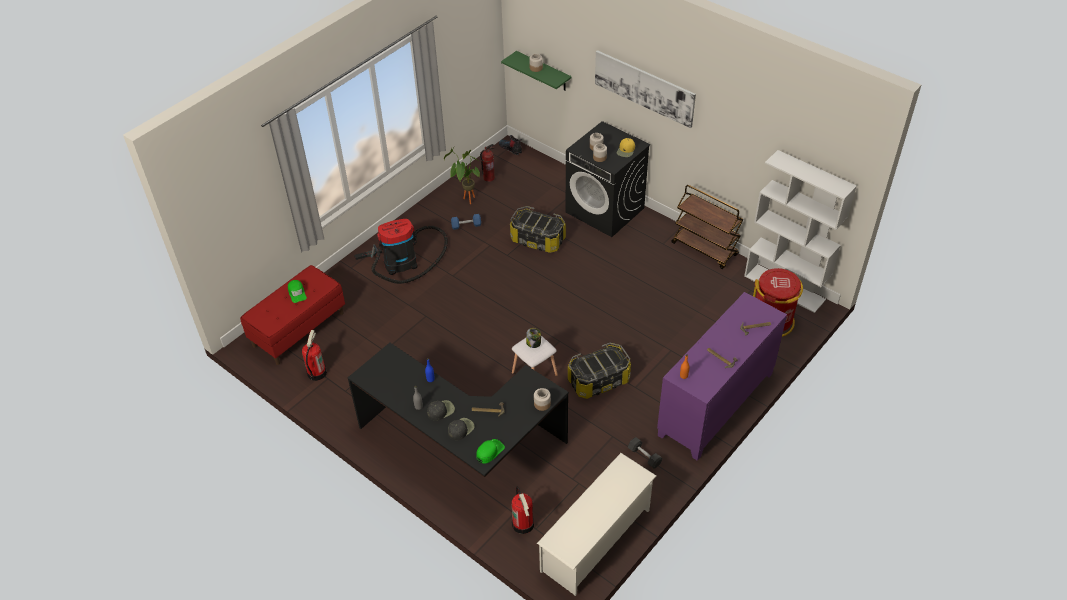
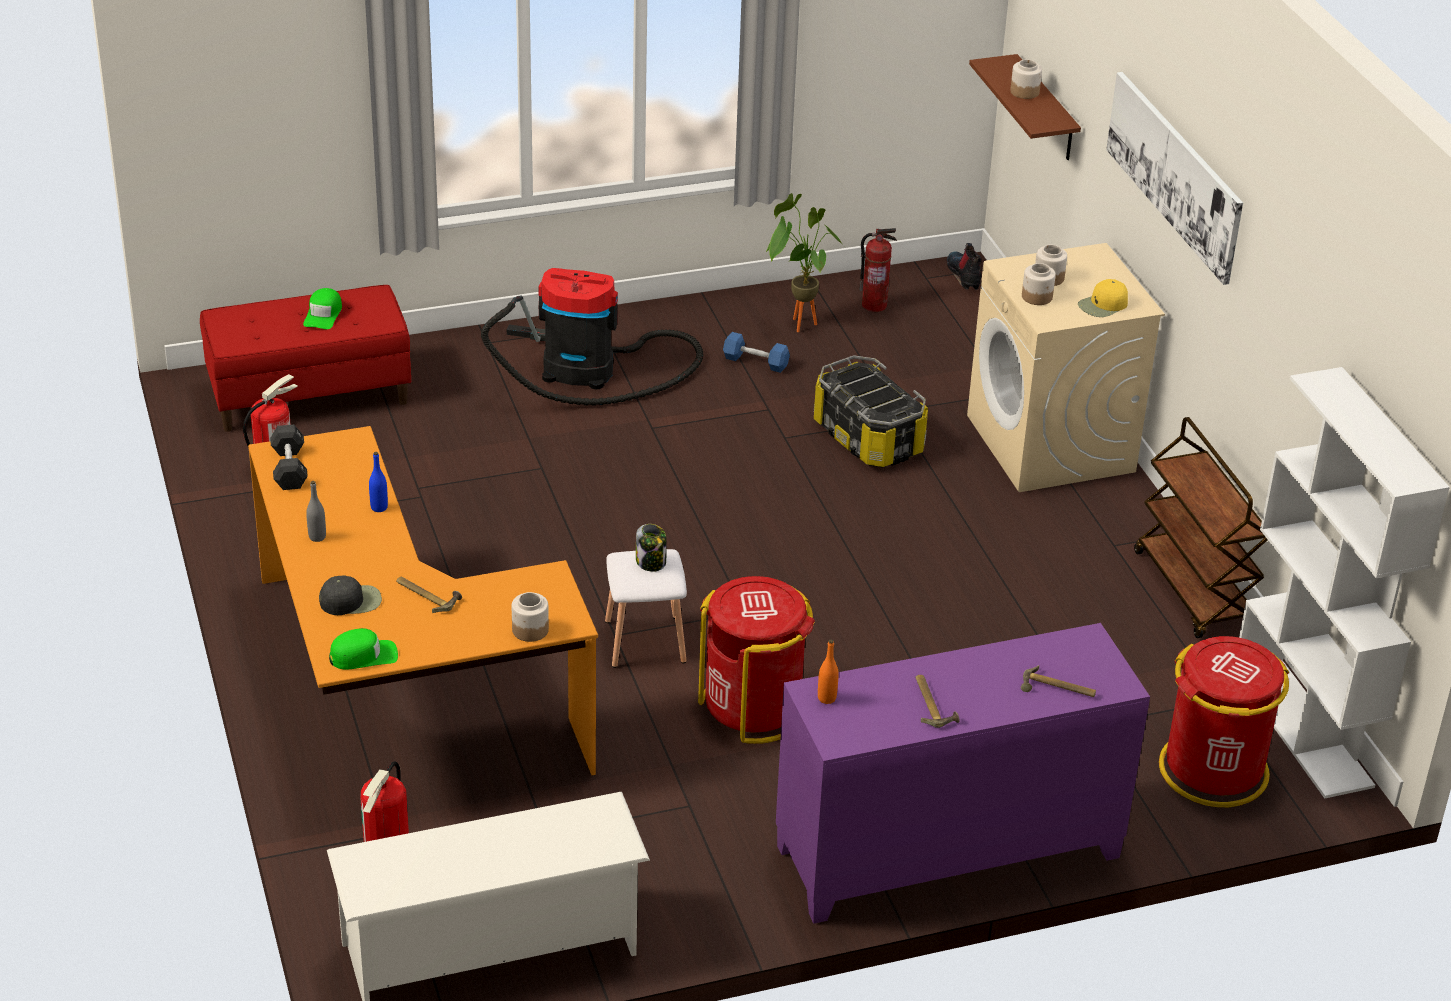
camera: 30 degrees right, 10 degrees down
black desk [348,343,569,477] -> orange desk [248,426,598,775]
black cap [427,400,455,421] -> none
green shelf [501,51,572,91] -> brown shelf [969,54,1081,160]
black washing machine [566,121,650,237] -> beige washing machine [967,243,1165,492]
storage box [568,343,631,399] -> red trash can [698,576,815,744]
black dumbbell [628,437,662,469] -> black dumbbell moved to [270,425,308,490]

